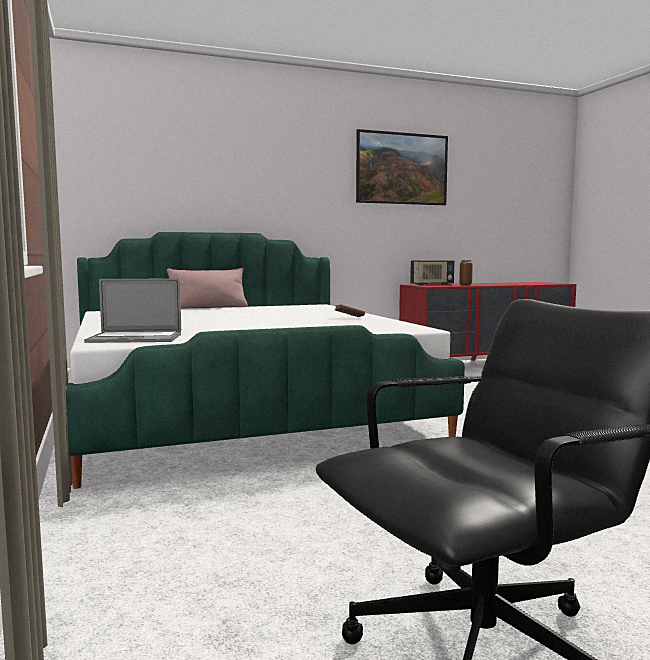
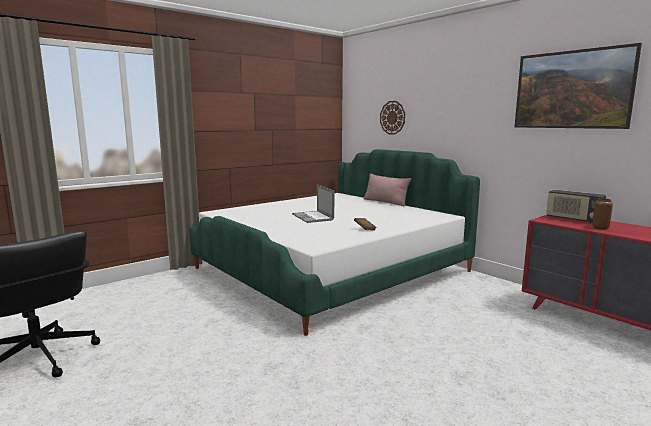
camera: 70 degrees right, 5 degrees up
laptop [84,279,181,343] -> laptop moved to [292,185,334,223]
none -> wall clock [380,101,405,135]

